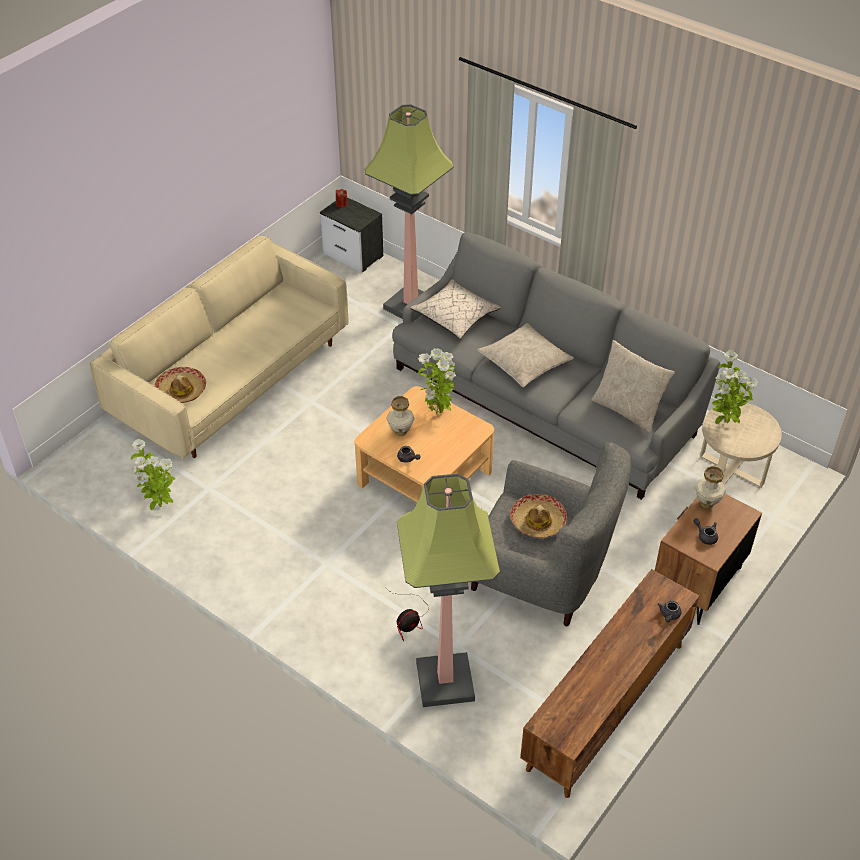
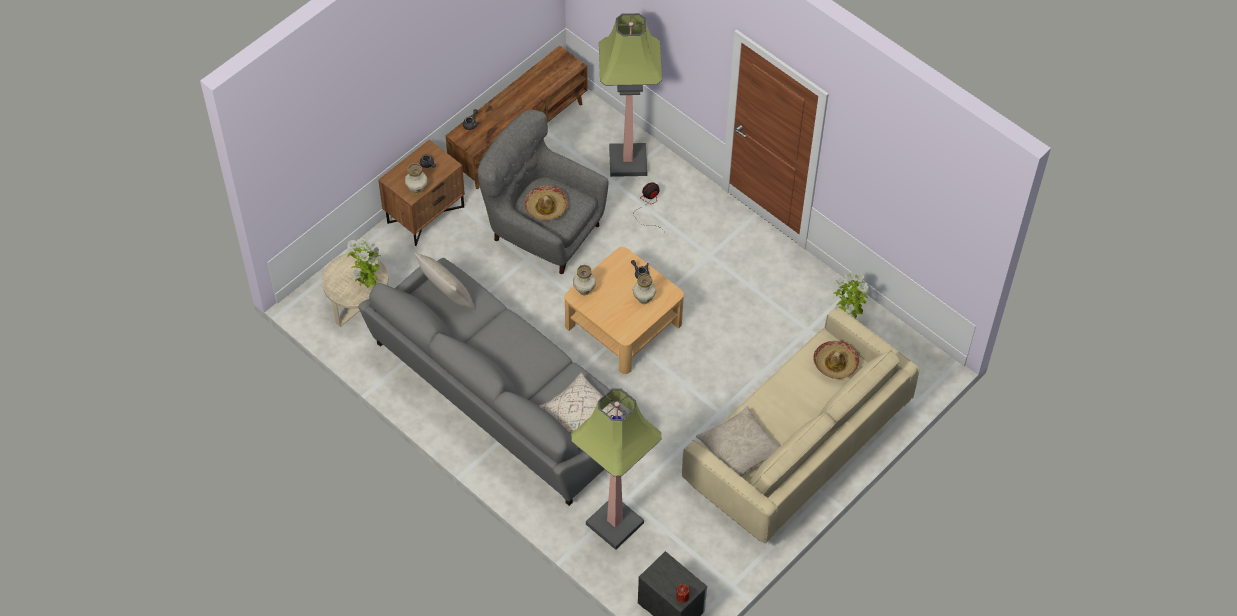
camera: 175 degrees left, 10 degrees up
potted plant [418,348,456,414] -> none
beige pillow [477,323,574,387] -> beige pillow moved to [696,406,779,476]
none -> vase [573,264,596,296]

